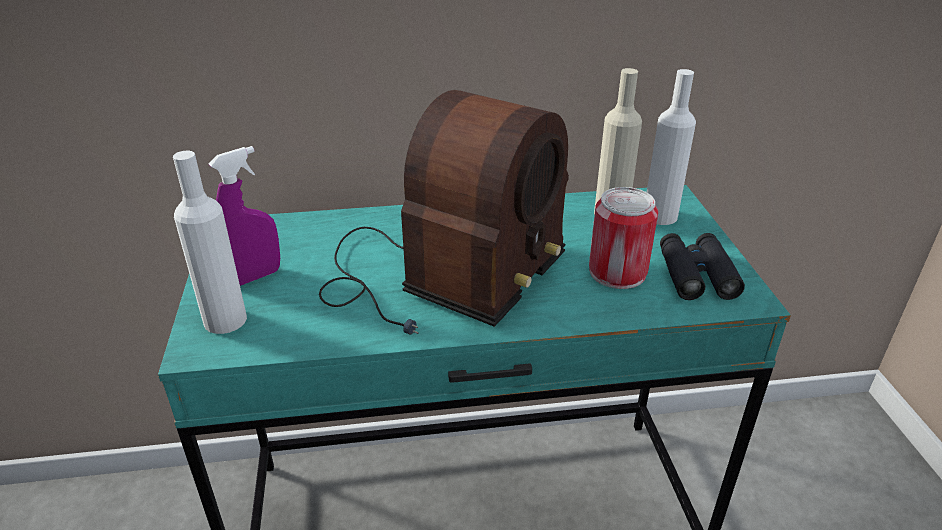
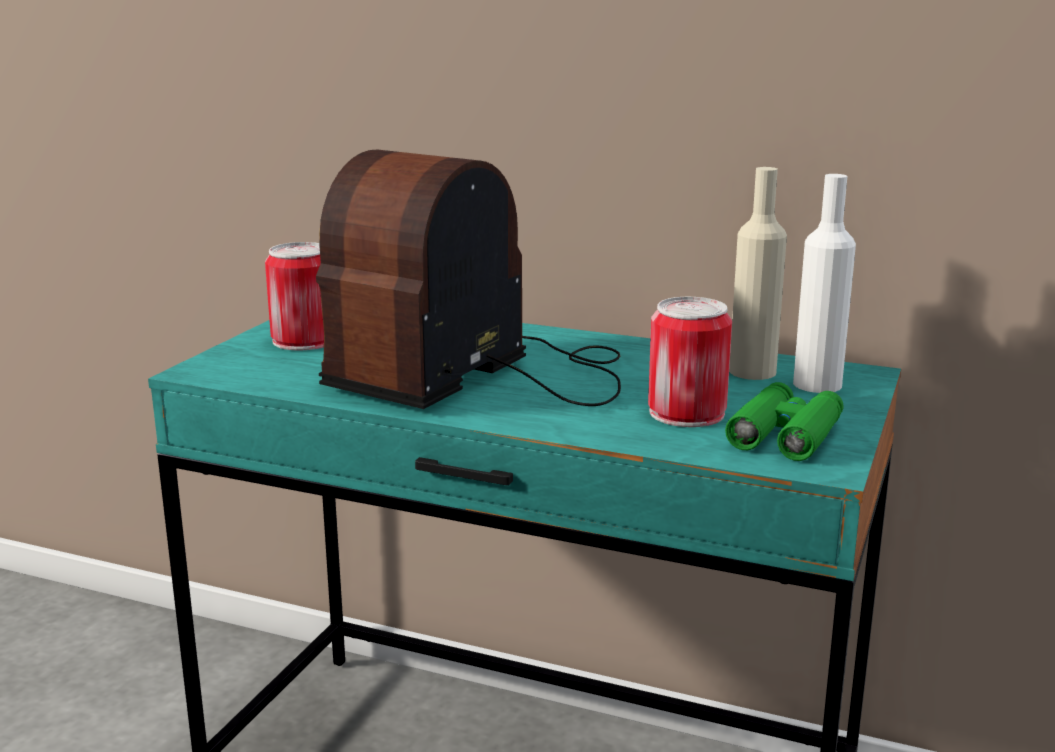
camera: 30 degrees right, 15 degrees down
white bottle [173,151,247,334] -> none
purple spray bottle [208,146,280,286] -> can [265,242,324,350]
radio [319,90,569,334] -> radio turned 150 degrees clockwise [316,150,621,409]
black binoculars [660,233,745,300] -> green binoculars [725,382,844,461]

